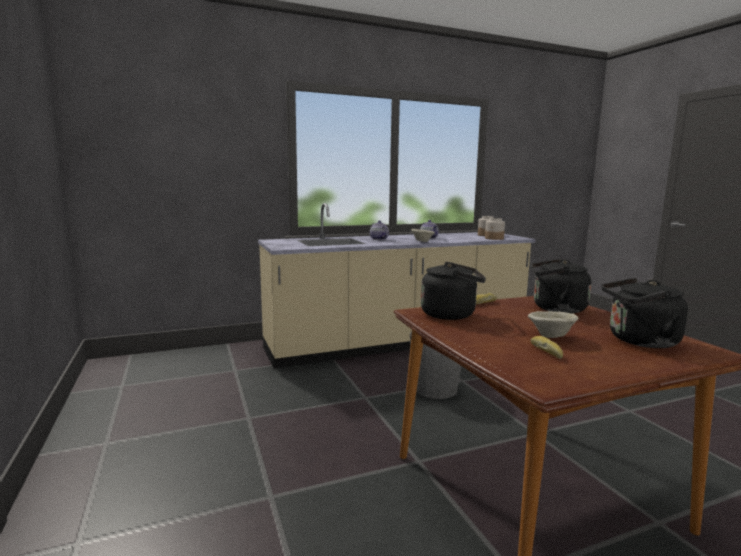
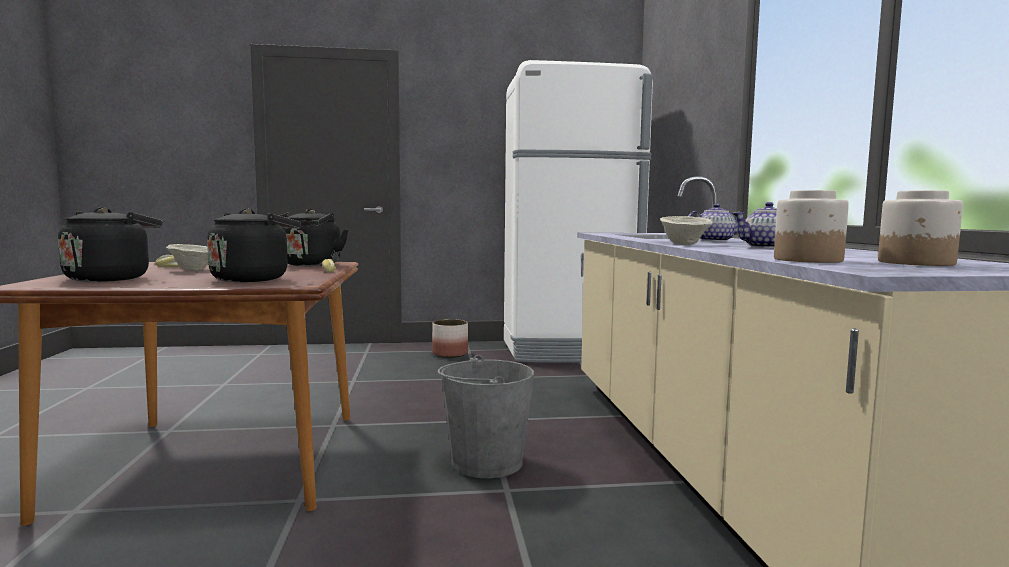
camera: 105 degrees right, 5 degrees down
none -> planter [432,319,468,358]
none -> white fridge [504,60,653,363]

